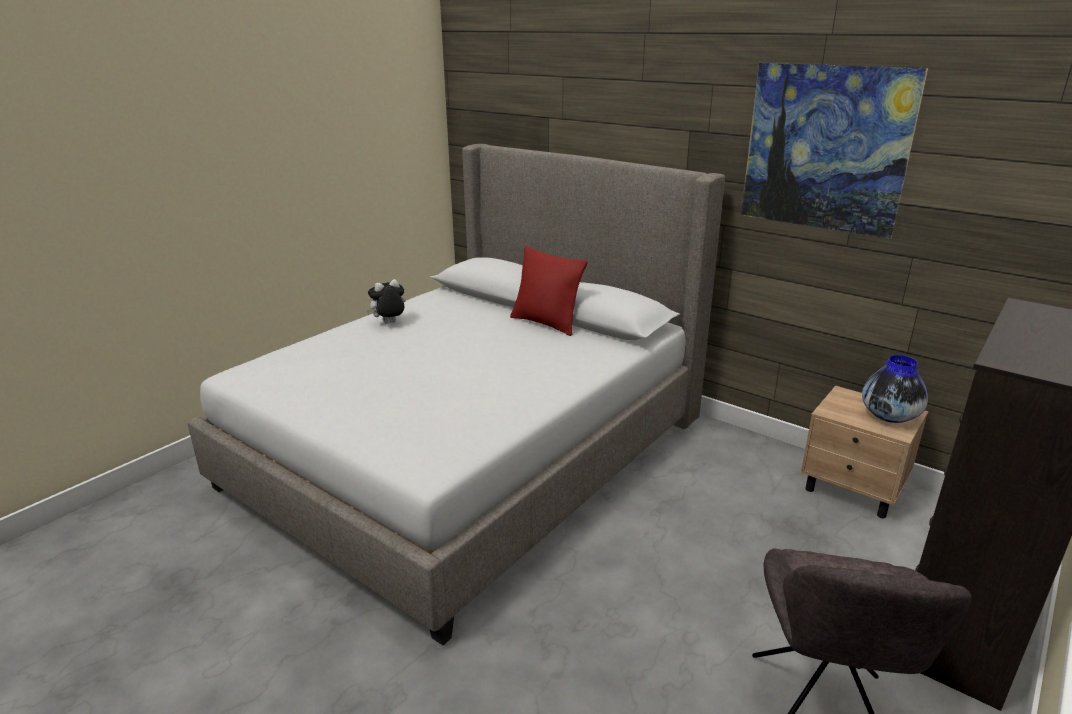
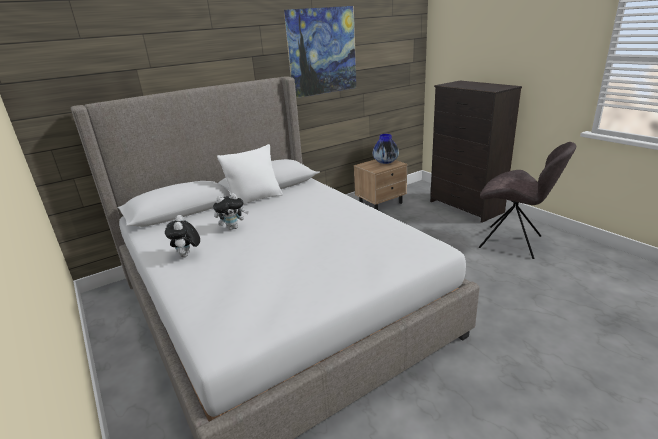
camera: 70 degrees left, 0 degrees up
red pillow [510,246,588,336] -> white pillow [217,144,283,205]
none -> plush toy [213,193,249,230]

